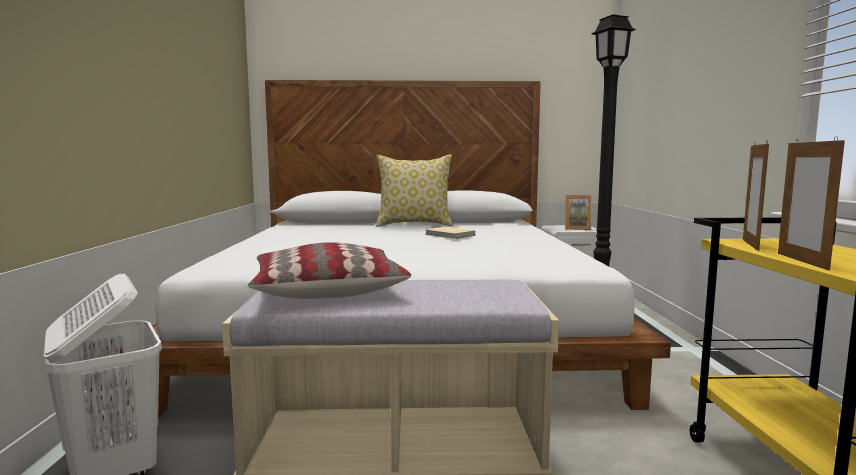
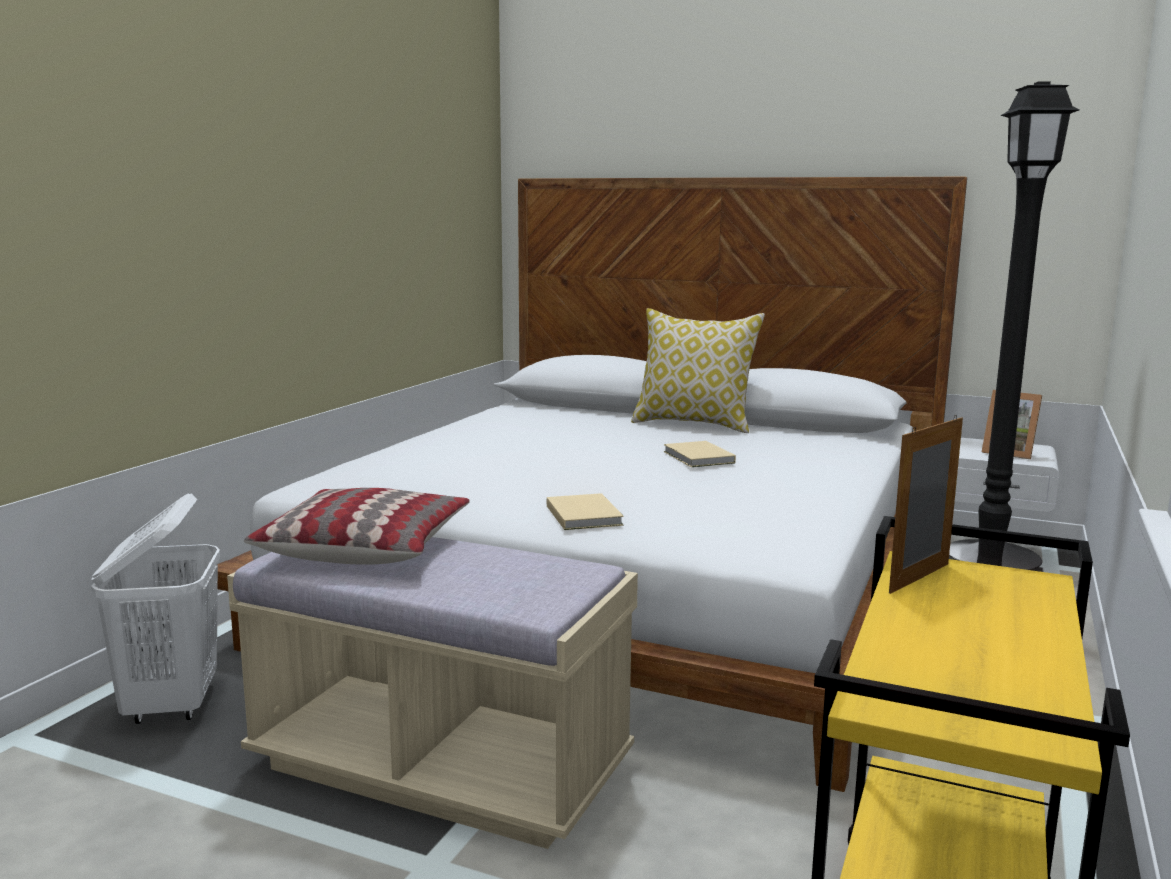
camera: 25 degrees right, 5 degrees up
picture frame [778,136,845,270] -> none
none -> beige book [547,493,624,530]

